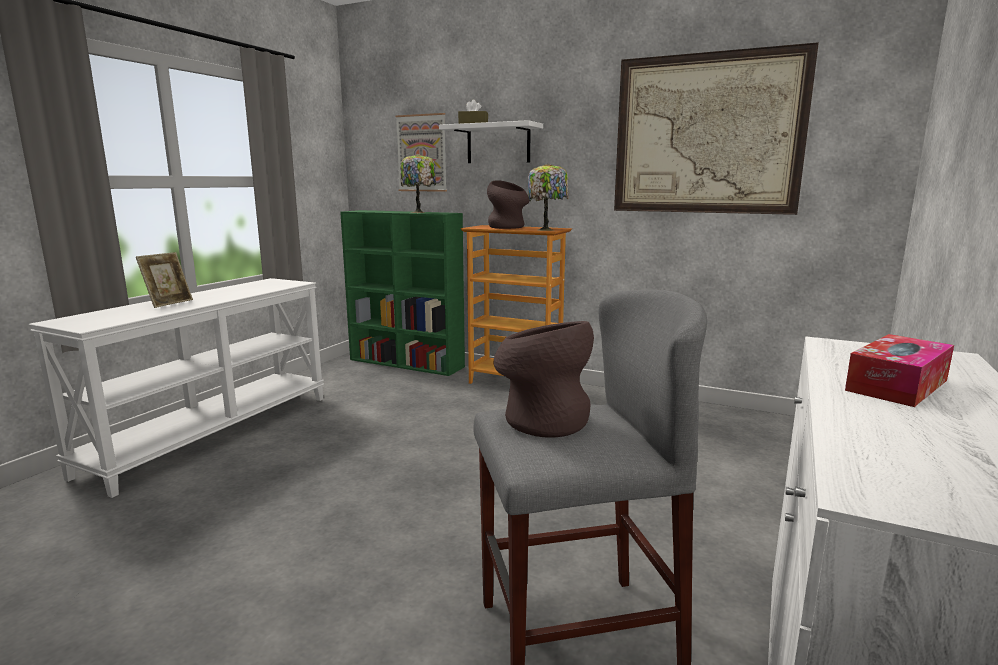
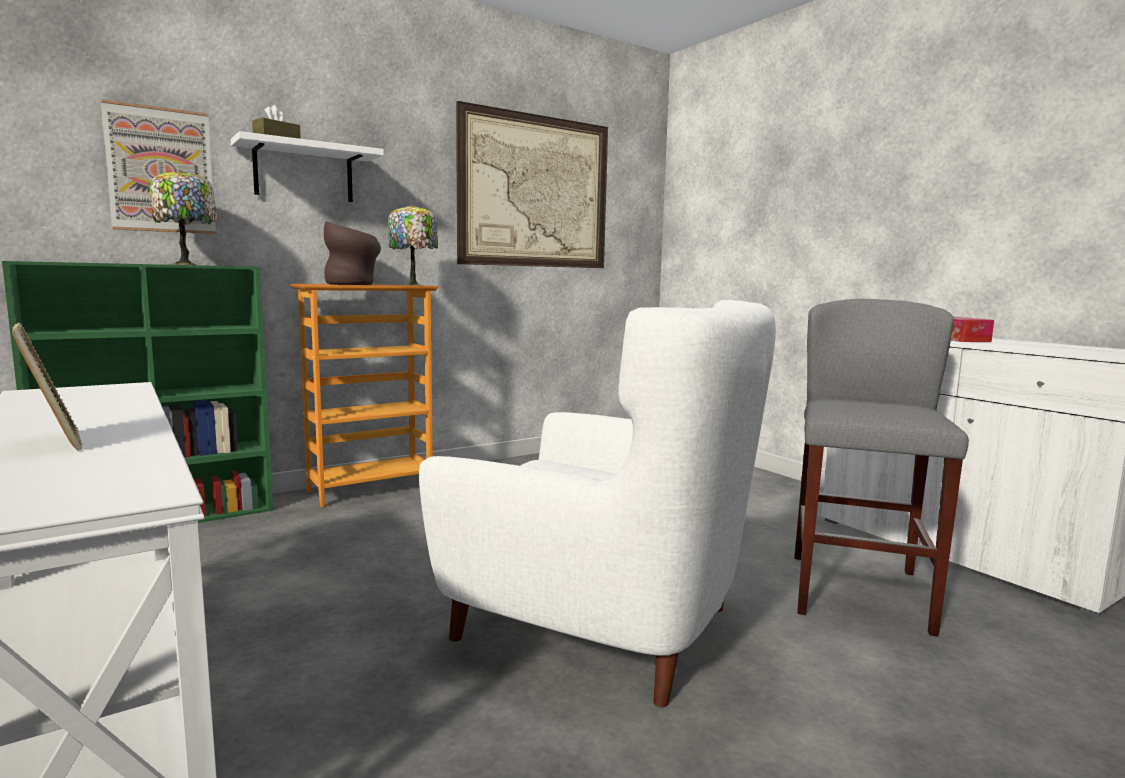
camera: 60 degrees left, 5 degrees down
brown vase [494,321,594,438] -> none
none -> white armchair [419,300,776,707]

